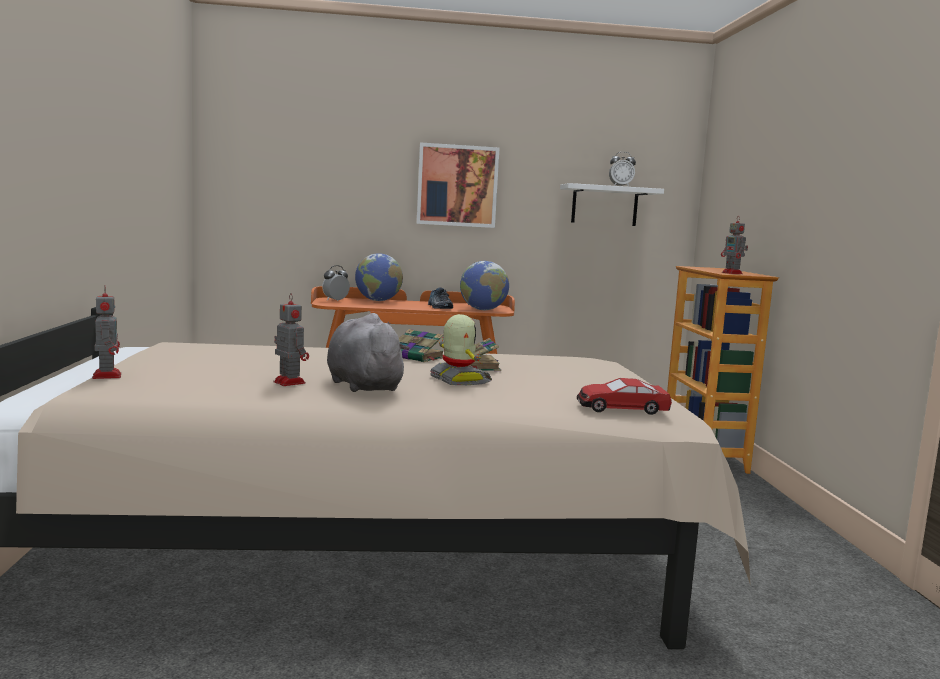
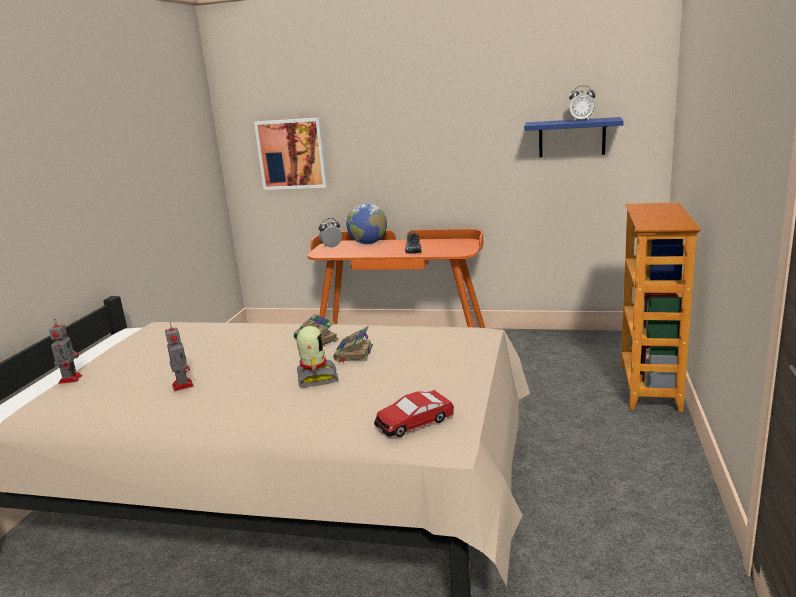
camera: 20 degrees right, 10 degrees up
grey plush toy [327,313,410,392] -> none
picture [417,142,500,228] -> picture moved to [254,118,328,190]
globe [460,261,509,310] -> none
white shelf [560,183,664,226] -> blue shelf [524,117,624,157]
toy car [577,378,672,415] -> toy car turned 45 degrees counterclockwise [374,390,454,437]
toy robot [721,217,748,274] -> none

